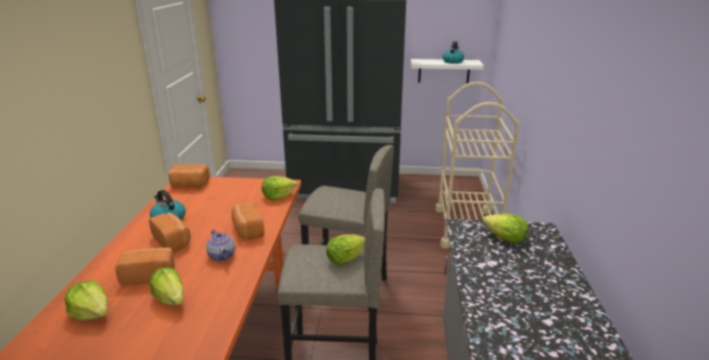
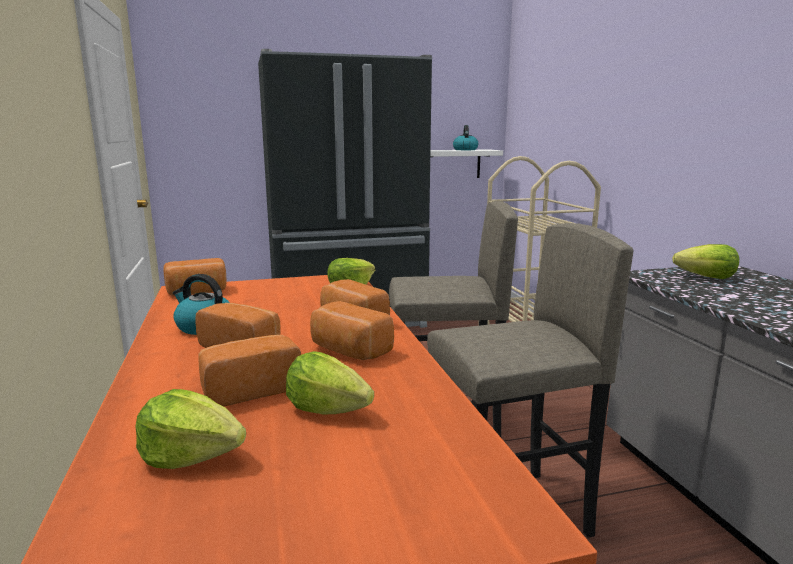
camera: 20 degrees left, 10 degrees down
teapot [206,230,235,261] -> bread [310,301,394,360]
lettuce [326,235,365,265] -> none

